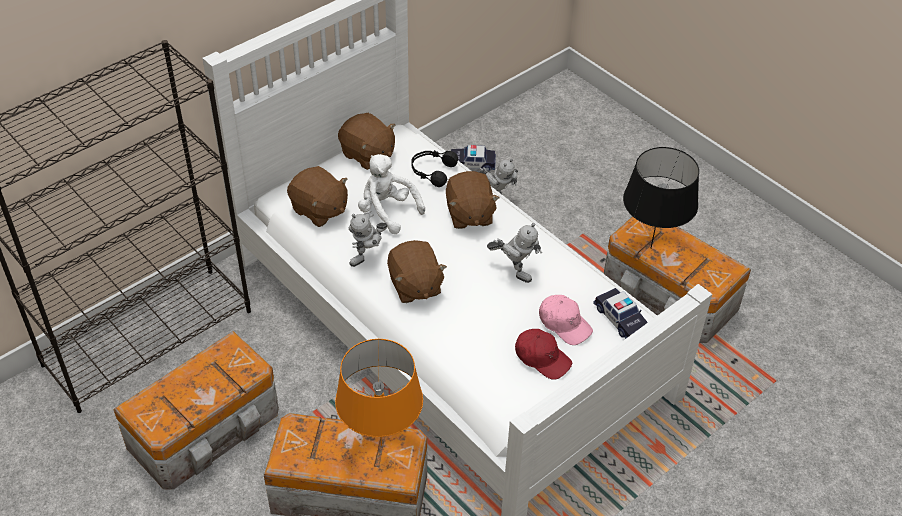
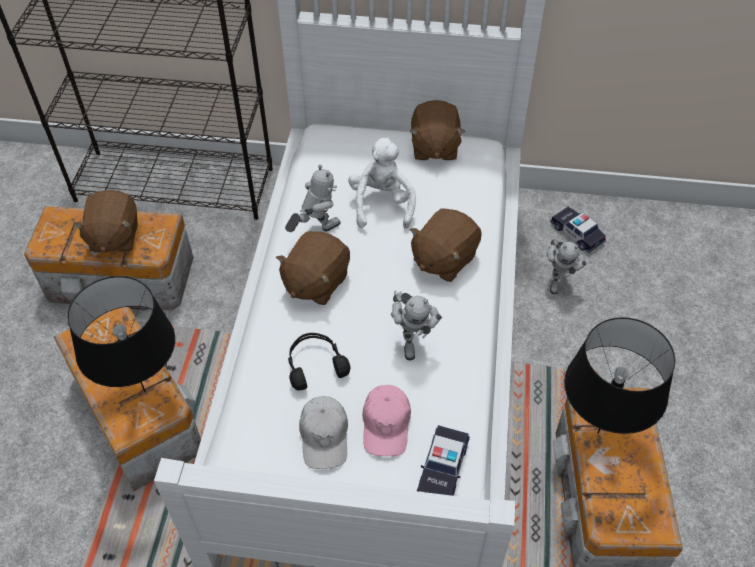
camera: 50 degrees right, 5 degrees up
brown plush toy [287,166,348,227] -> brown plush toy moved to [73,190,138,253]
orange table lamp [335,339,423,446] -> black table lamp [67,276,175,392]
toy robot [349,211,388,267] -> toy robot turned 150 degrees clockwise [285,165,340,232]
black headphones [411,150,458,187] -> black headphones moved to [288,333,350,391]
red cap [515,329,572,380] -> white cap [299,396,348,469]

